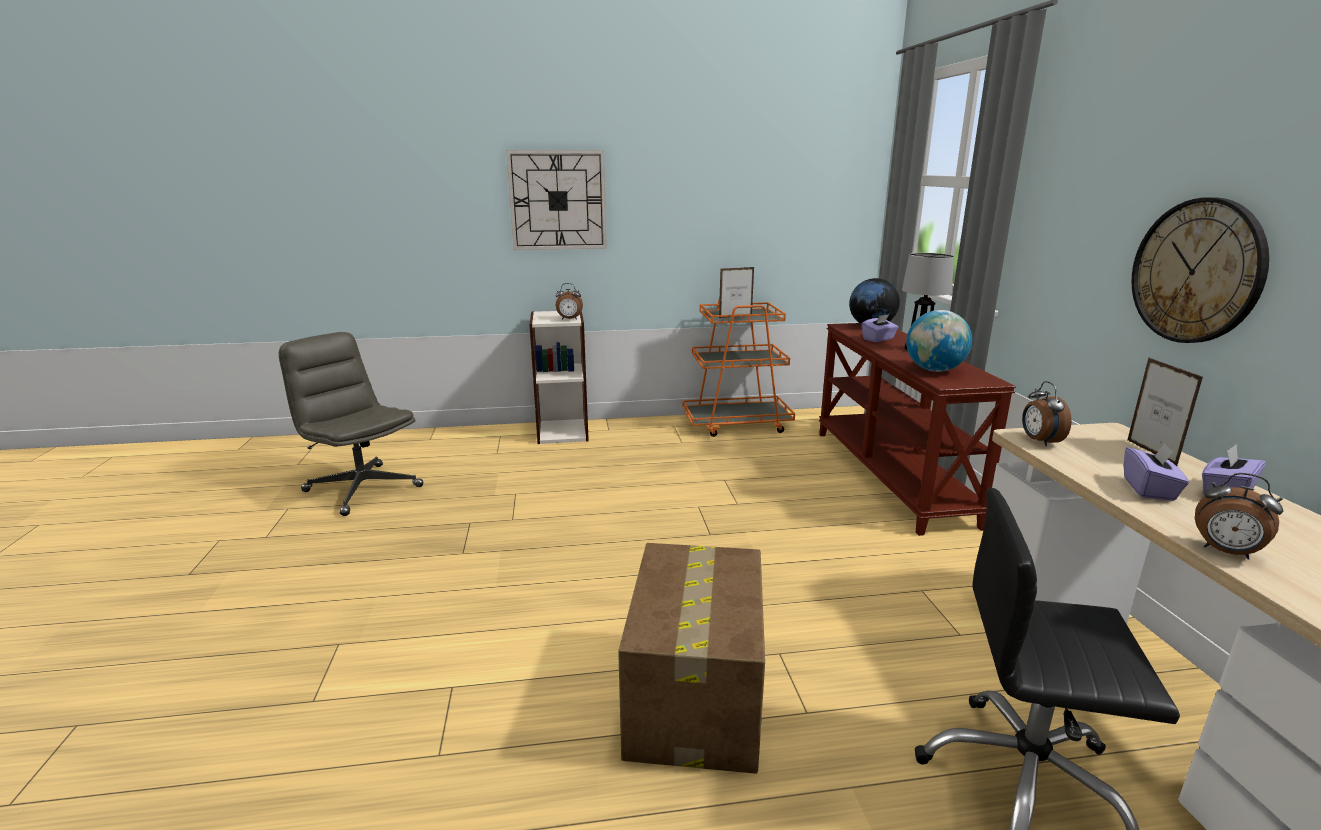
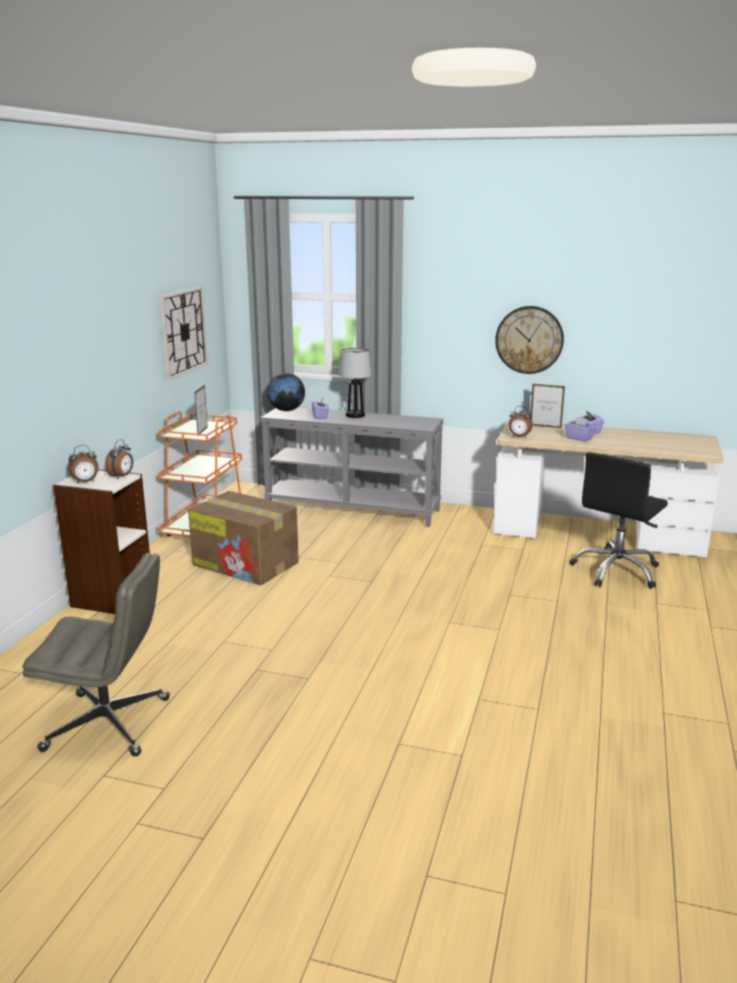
camera: 65 degrees left, 0 degrees up
grey office chair [279,332,423,516] -> grey office chair turned 150 degrees counterclockwise [22,553,170,756]
wall clock [506,150,607,250] -> wall clock moved to [159,287,208,380]
cardboard box [618,543,765,774] -> cardboard box moved to [188,491,299,586]
brown console table [819,323,1016,536] -> grey console table [260,407,444,527]
globe [906,310,972,372] -> none
alarm clock [1195,473,1283,559] -> alarm clock moved to [68,445,98,484]

